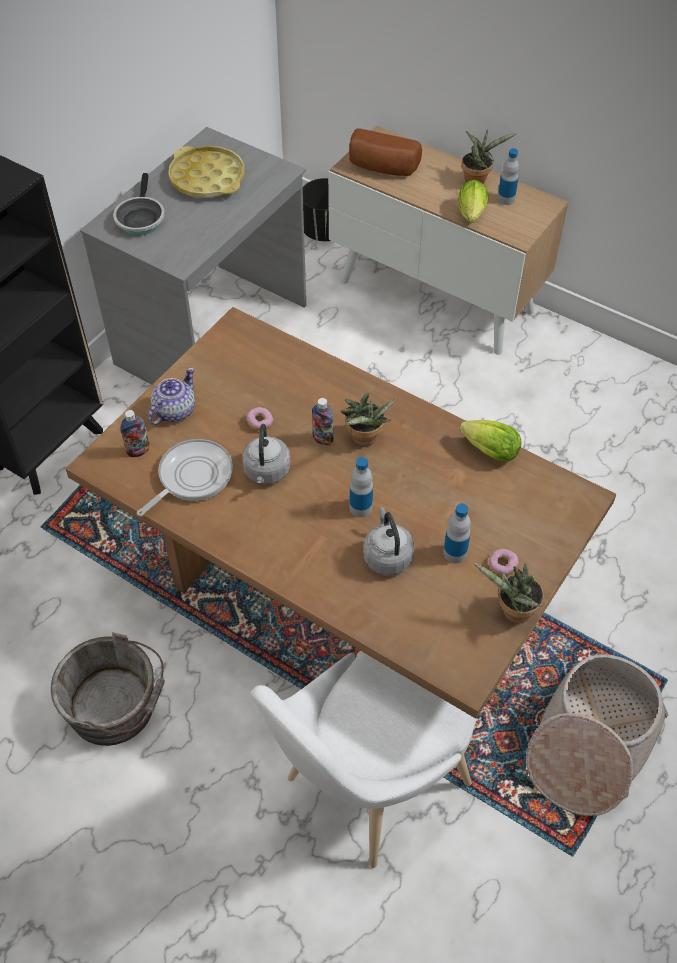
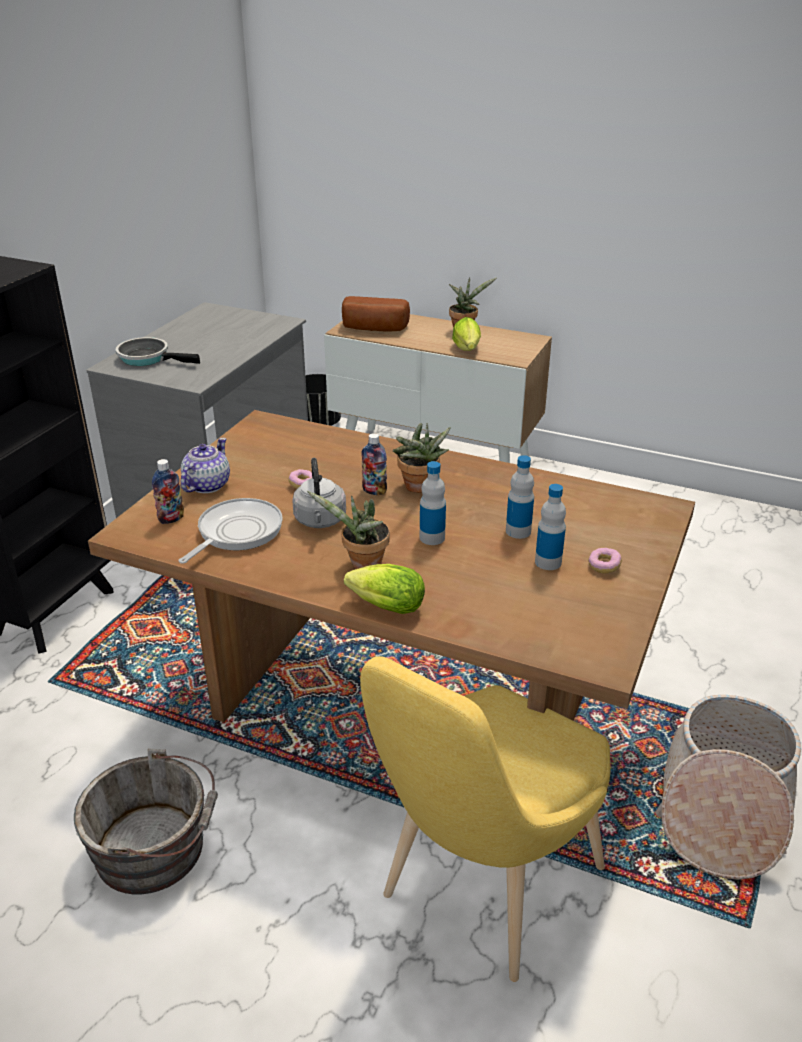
camera: 10 degrees left, 20 degrees down
frying pan [113,173,165,235] -> frying pan turned 120 degrees clockwise [115,337,200,366]
yellow tray [168,146,245,198] -> none
white chair [251,651,477,868] -> yellow chair [360,656,610,982]
grey kettle [363,507,414,575] -> none
lettuce [459,420,522,461] -> lettuce moved to [344,564,425,614]
potted plant [474,563,544,623] -> potted plant moved to [307,491,390,569]
bottle [498,148,519,205] -> bottle moved to [506,455,534,539]

